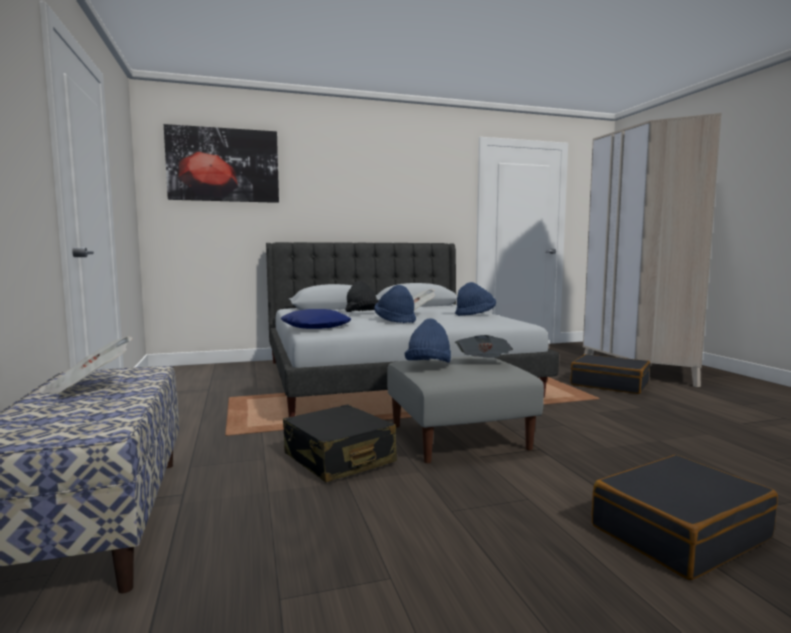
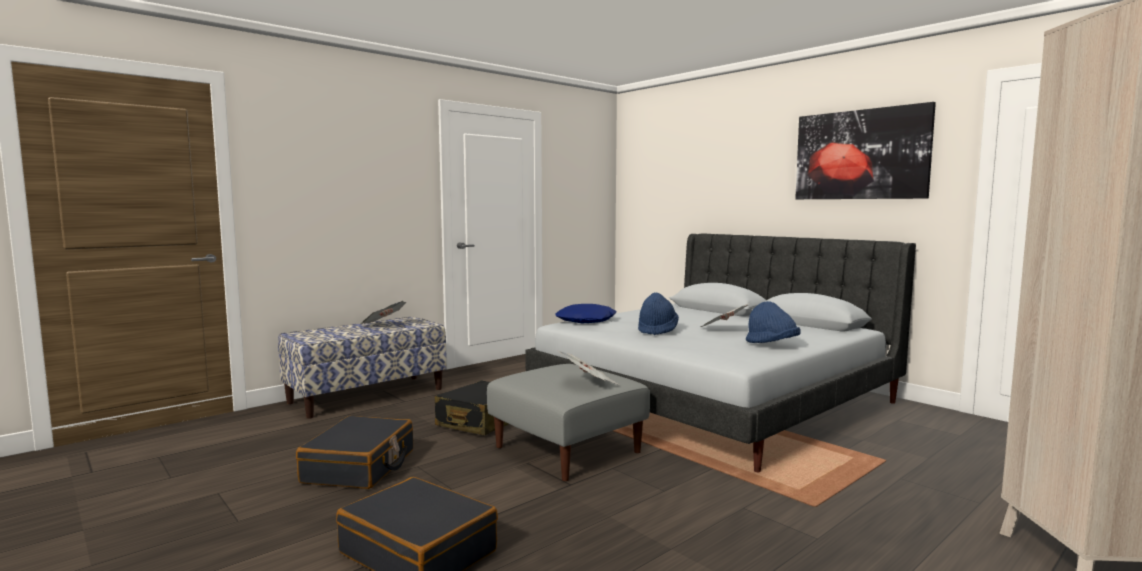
camera: 65 degrees right, 0 degrees up
picture [164,124,279,203] -> picture moved to [795,102,936,199]
black hat [345,281,379,312] -> none
blue hat [405,318,451,362] -> none
black suitcase [570,354,650,394] -> black suitcase moved to [296,416,413,489]

